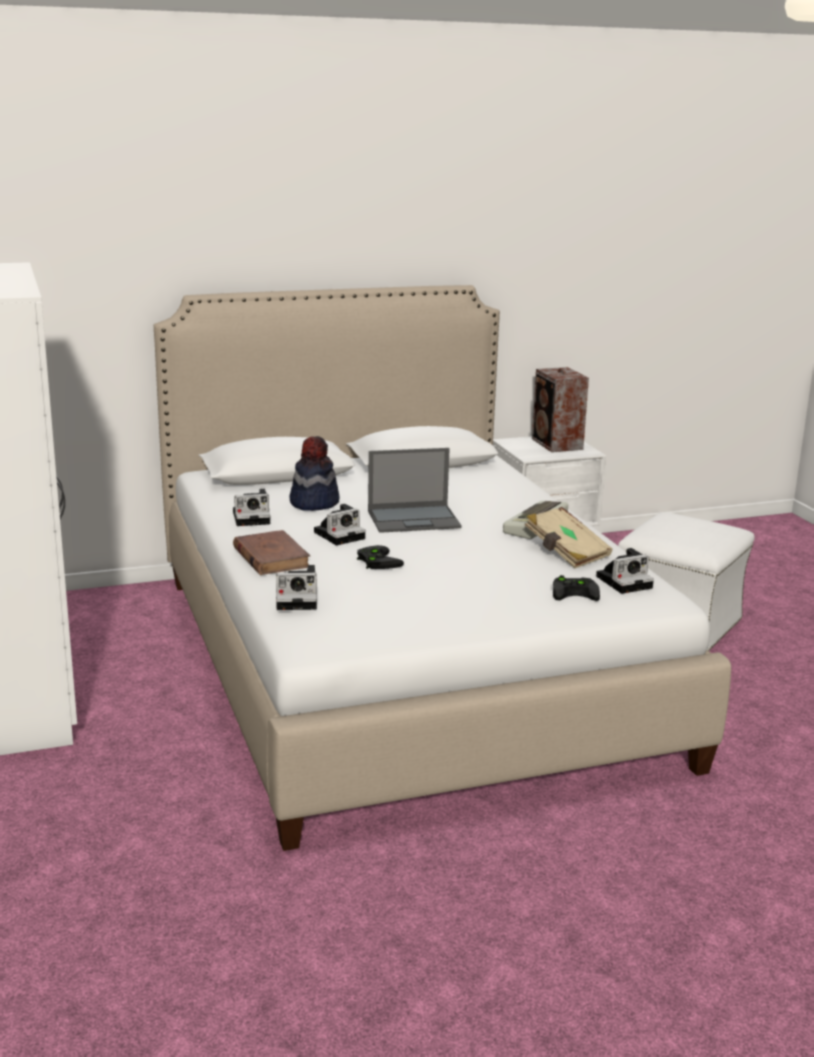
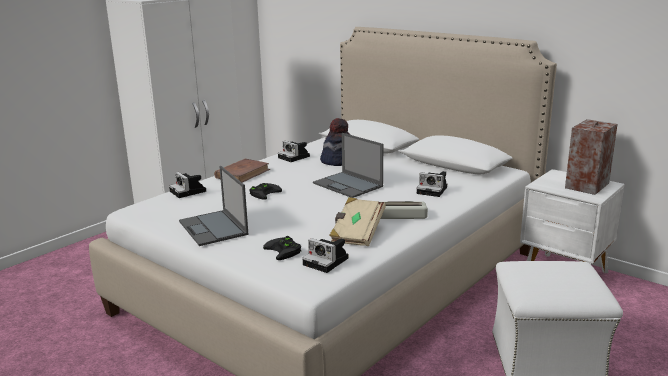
camera: 60 degrees right, 0 degrees up
camera [314,504,365,546] -> camera moved to [417,171,447,197]
none -> laptop [179,166,248,246]

